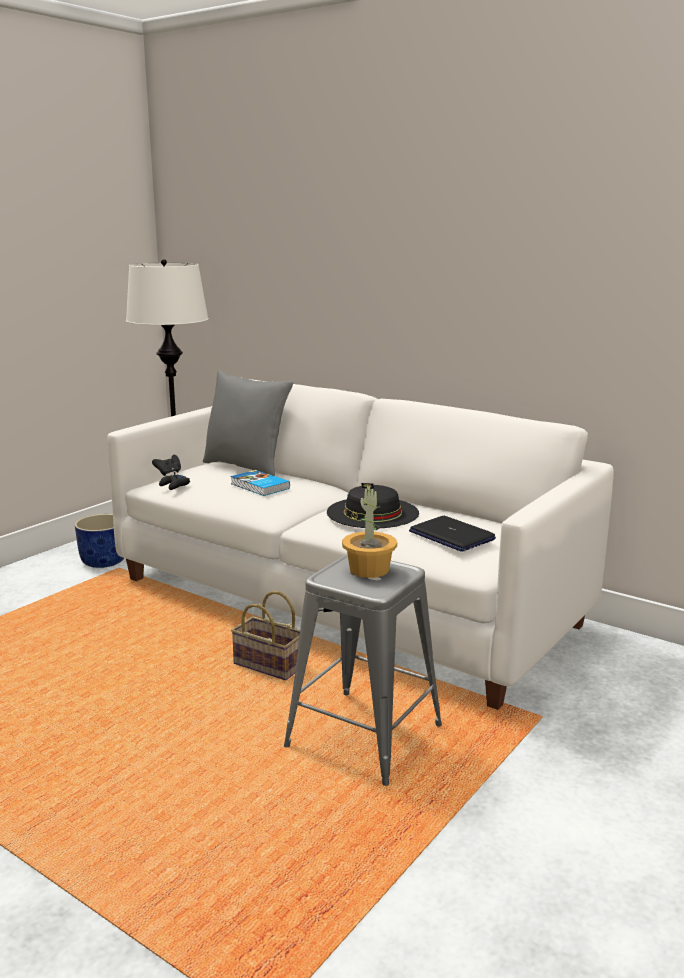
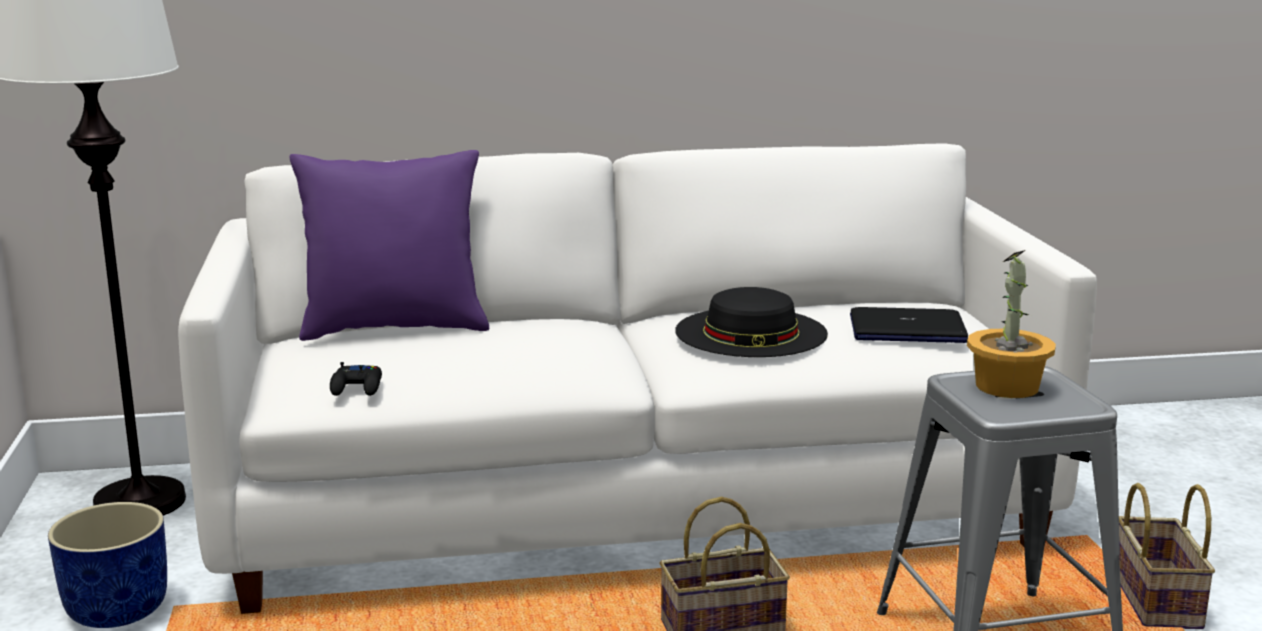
camera: 45 degrees left, 0 degrees up
black game controller [152,455,181,476] -> none
grey pillow [203,370,293,476] -> purple pillow [290,150,489,341]
book [231,470,290,496] -> none
none -> basket [1119,483,1215,629]

